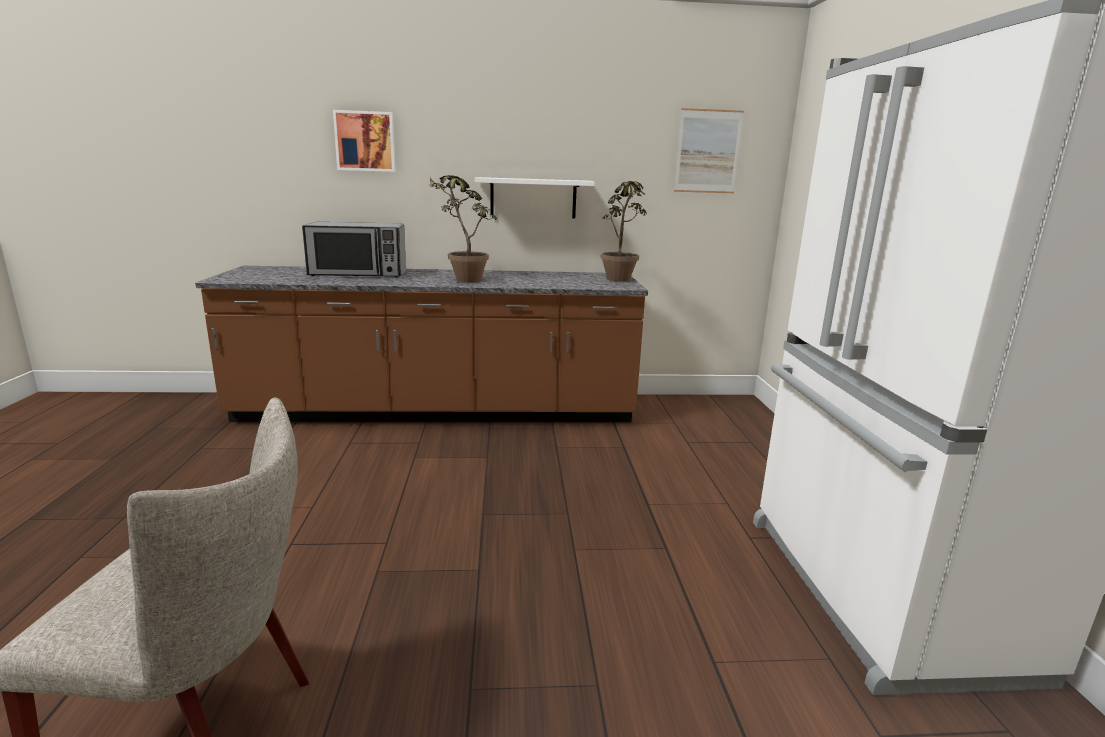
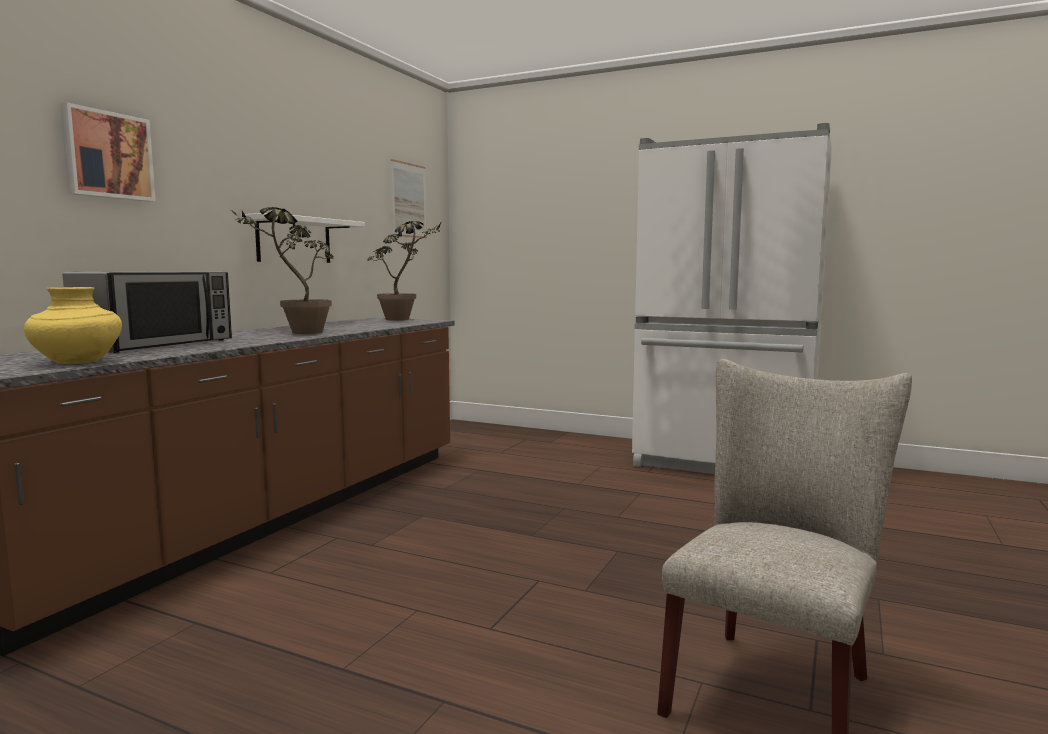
camera: 60 degrees left, 10 degrees down
none -> yellow vase [24,287,122,364]

